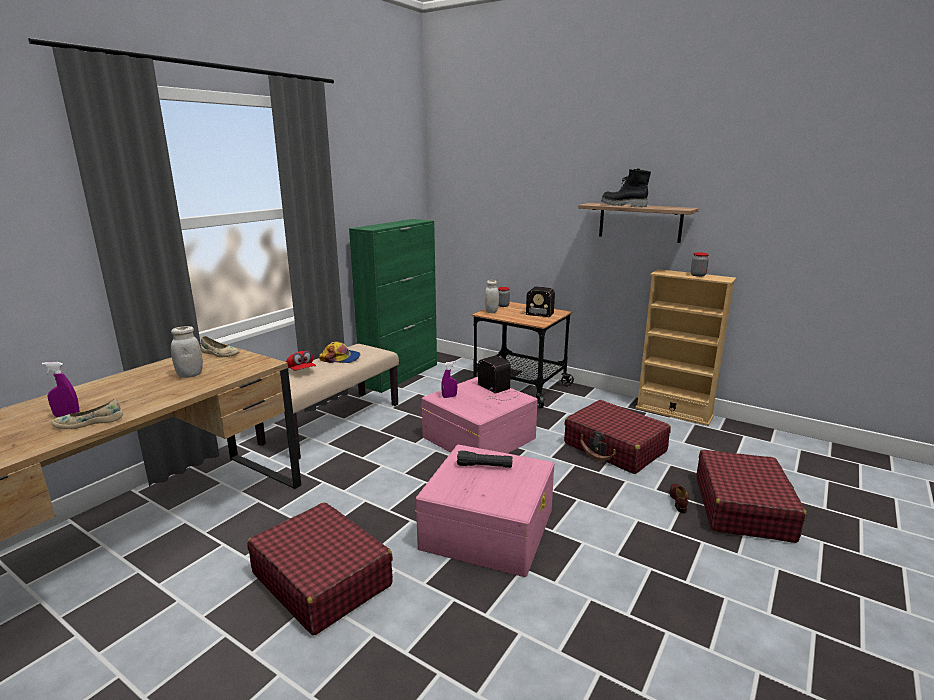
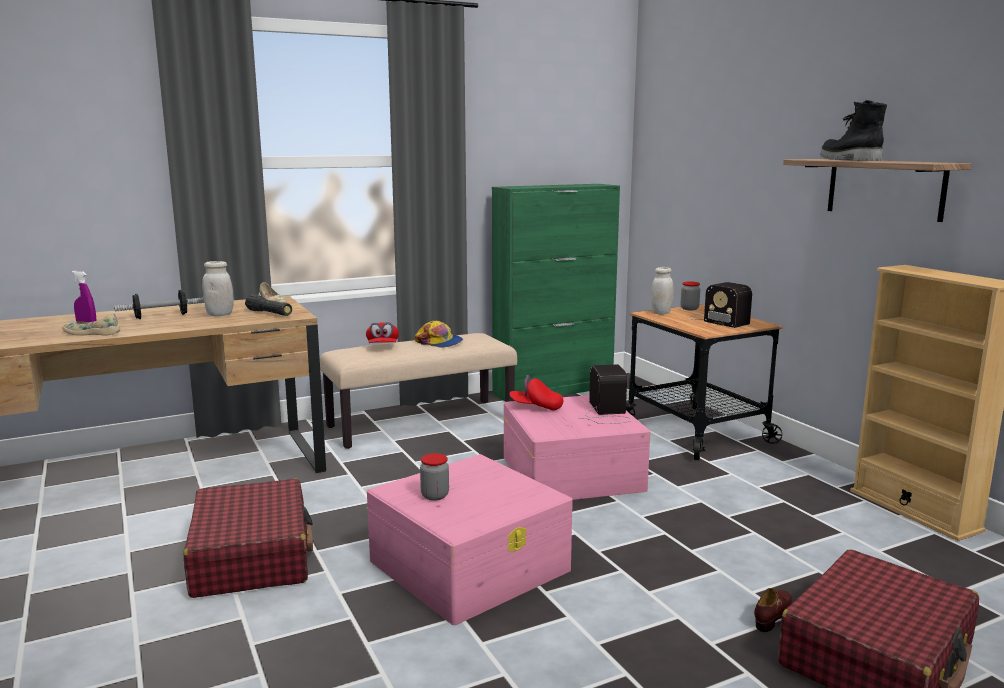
camera: 30 degrees right, 5 degrees down
purple spray bottle [441,361,457,398] -> red cap [509,375,563,411]
black flashlight [457,451,513,468] -> black flashlight moved to [245,295,292,316]
red suitcase [564,400,671,474] -> none
jar [691,252,709,277] -> jar moved to [420,453,449,501]
none -> dumbbell [114,290,204,319]

